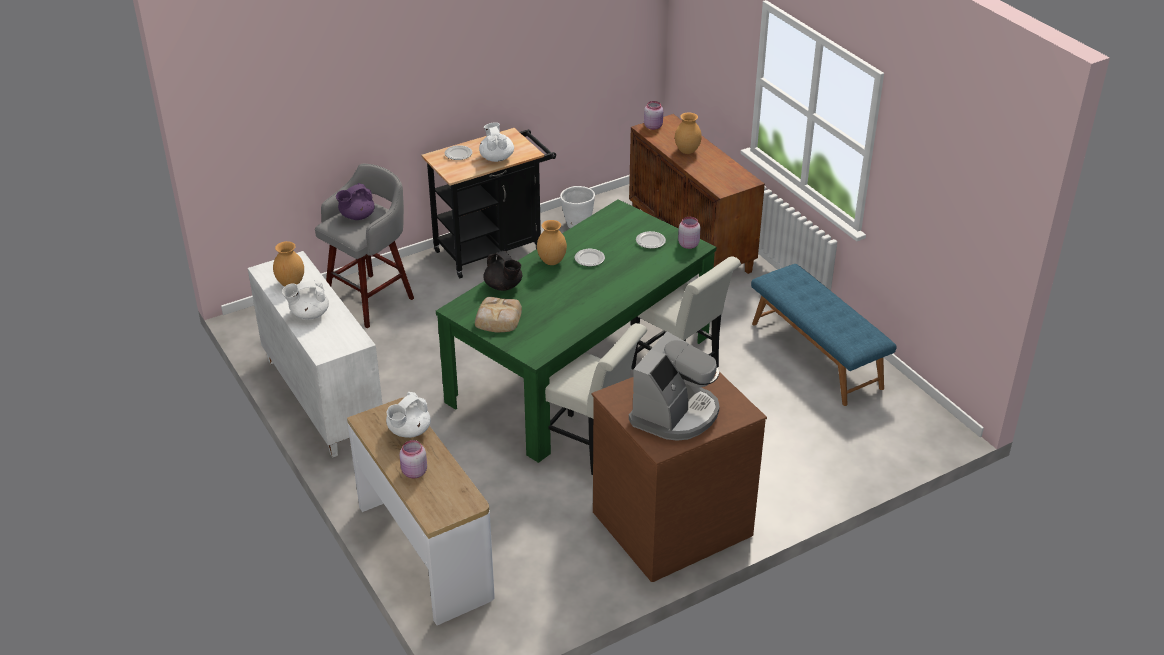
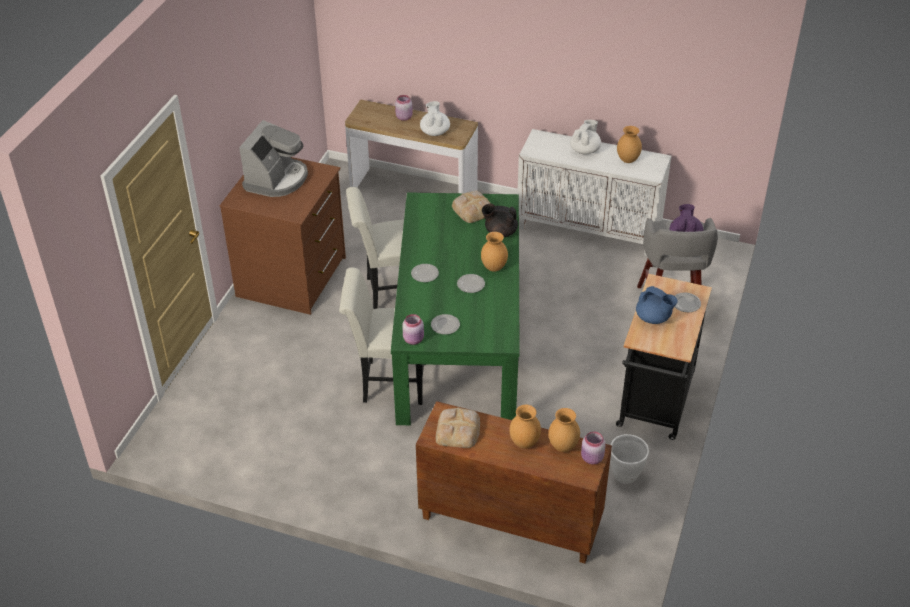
camera: 140 degrees right, 5 degrees up
white teapot [479,122,514,162] -> blue teapot [636,286,678,324]
coffee machine [629,332,720,441] -> coffee machine turned 150 degrees counterclockwise [239,120,308,197]
blue bench [751,264,897,406] -> none
none -> plate [411,264,439,282]
none -> bread [436,408,480,448]
none -> brown vase [548,408,580,452]

